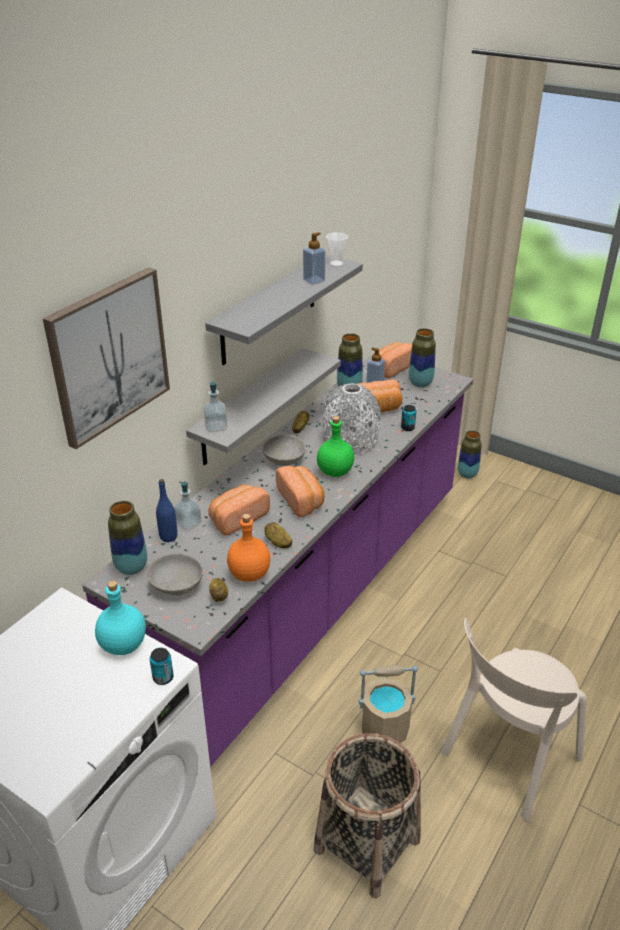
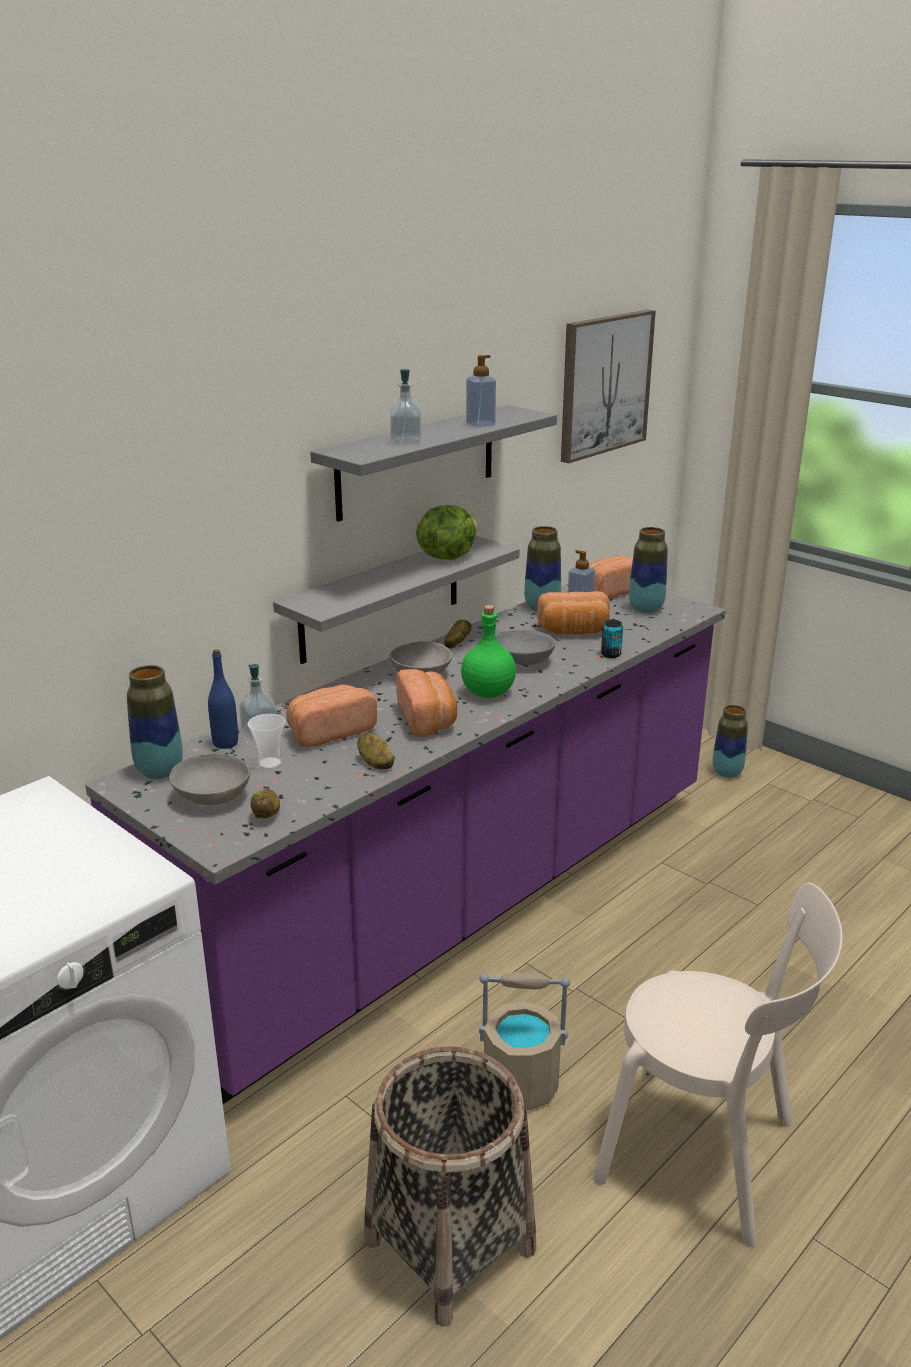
camera: 10 degrees right, 10 degrees down
picture [43,267,170,449] -> picture moved to [561,310,656,464]
turquoise bottle [95,580,146,655] -> none
can [150,648,174,685] -> none
soap dispenser [204,382,227,432] -> soap dispenser moved to [390,369,421,444]
orange bottle [227,514,270,582] -> none
grey vase [322,383,381,455] -> grey bowl [496,629,556,665]
cup [326,232,348,267] -> cup moved to [248,714,285,769]
beige chair [441,618,587,821] -> beige chair turned 120 degrees counterclockwise [593,883,843,1247]
none -> lettuce [416,505,477,560]

